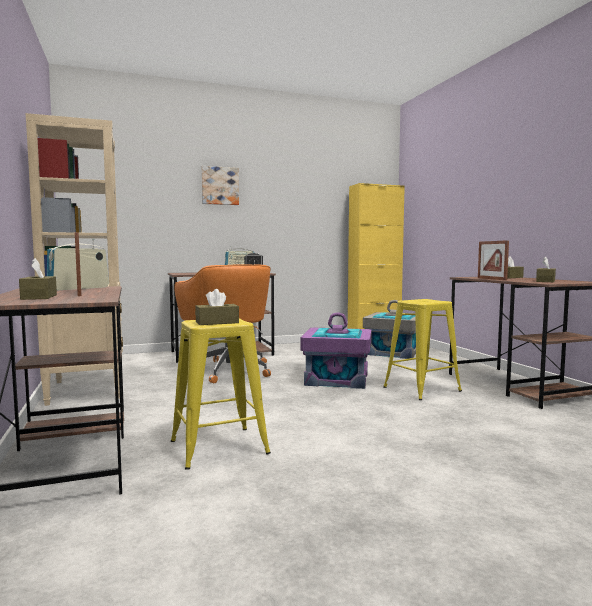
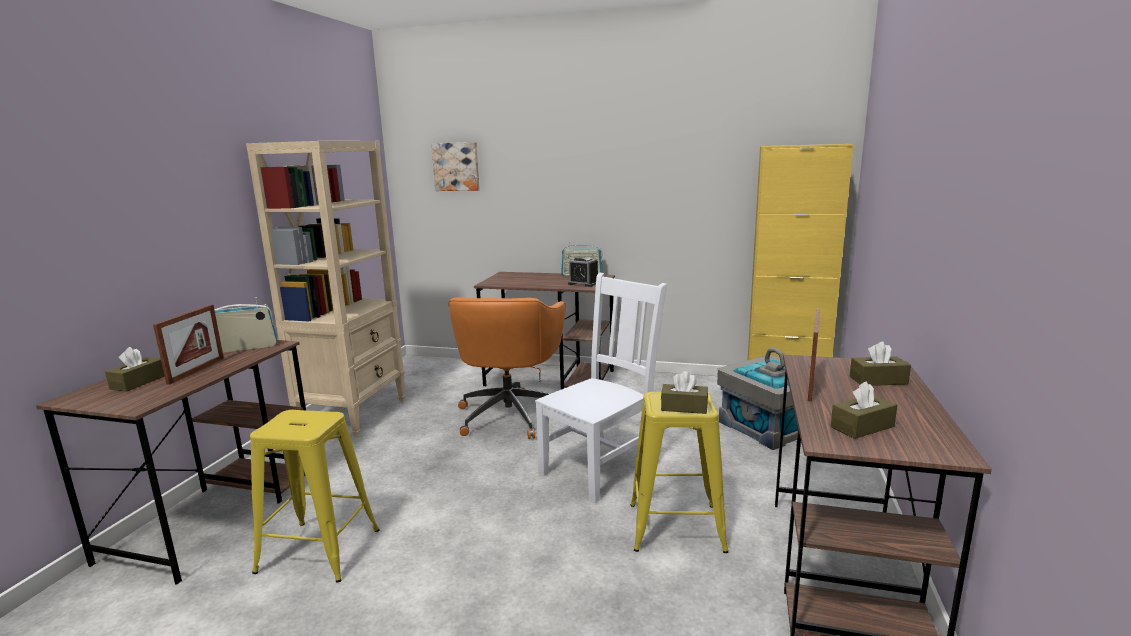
camera: 35 degrees right, 10 degrees up
brown tissue box [195,289,239,325] -> brown tissue box moved to [661,371,708,414]
picture [201,166,239,205] -> picture moved to [431,142,480,191]
purple storage box [301,312,371,389] -> white chair [535,273,667,503]

